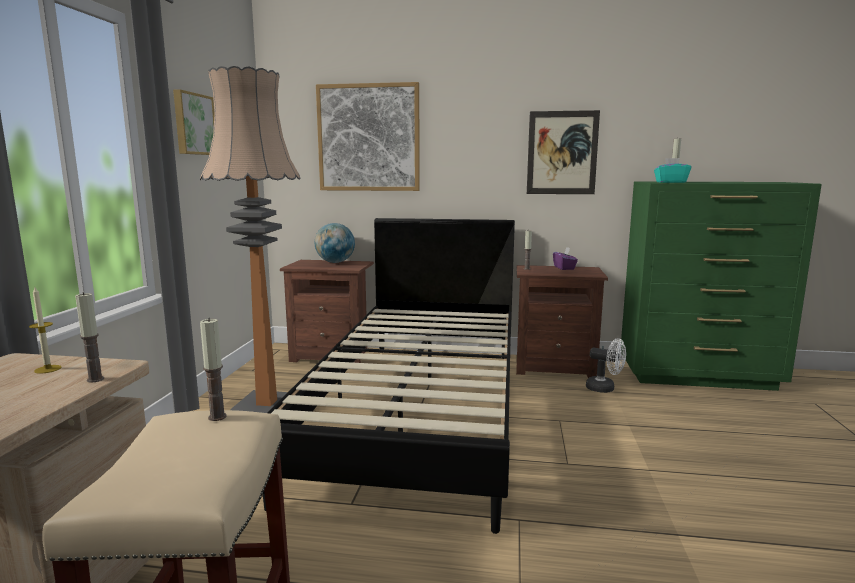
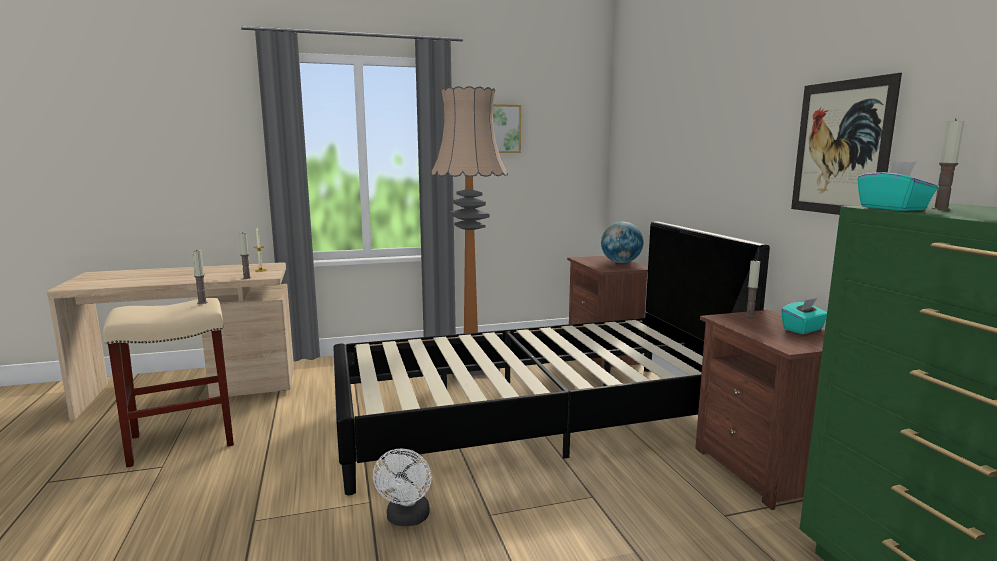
camera: 65 degrees right, 0 degrees up
picture [316,82,420,191] -> none
purple tissue box [553,247,578,270] -> turquoise tissue box [781,298,827,334]
white fan [586,338,626,393] -> white fan moved to [373,449,432,526]

